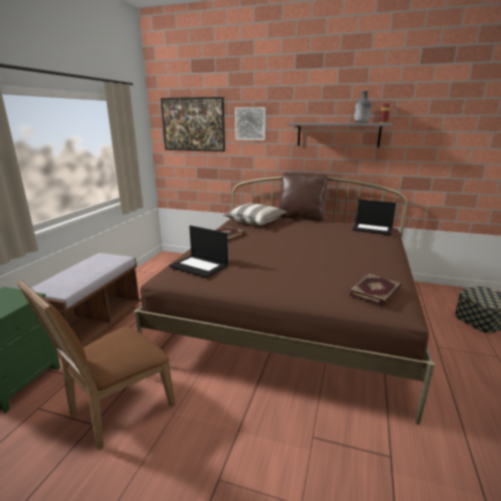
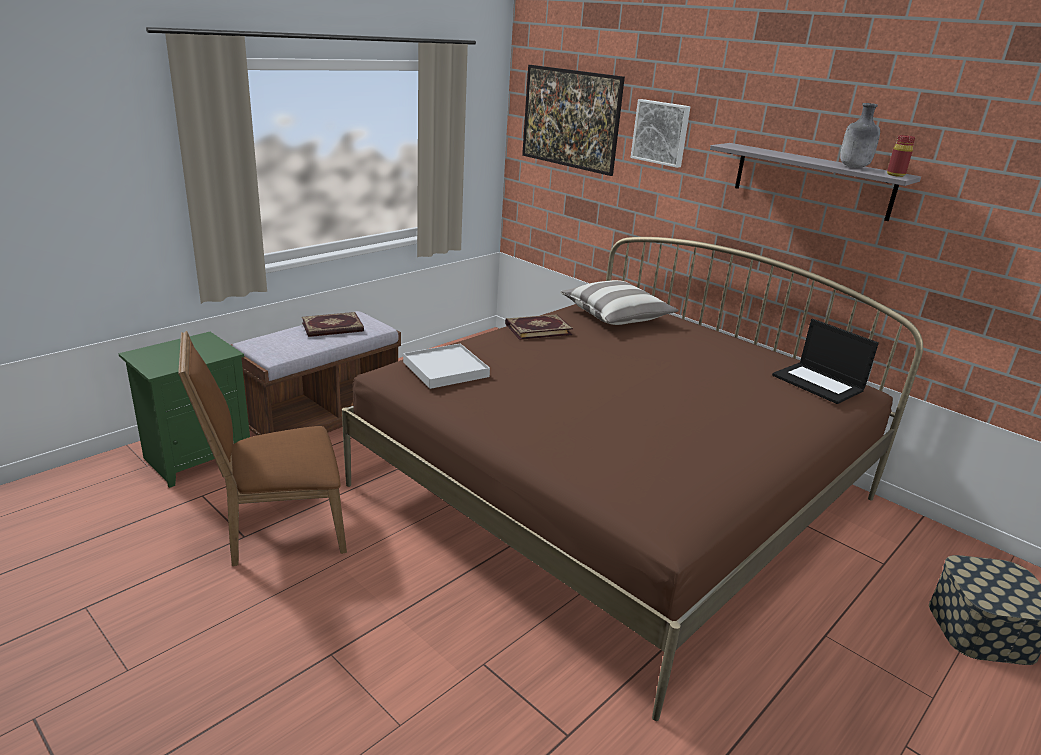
camera: 25 degrees right, 5 degrees up
laptop [169,225,228,278] -> white tray [403,343,490,389]
brown pillow [279,173,328,221] -> none
book [349,273,402,306] -> book moved to [302,312,364,337]

